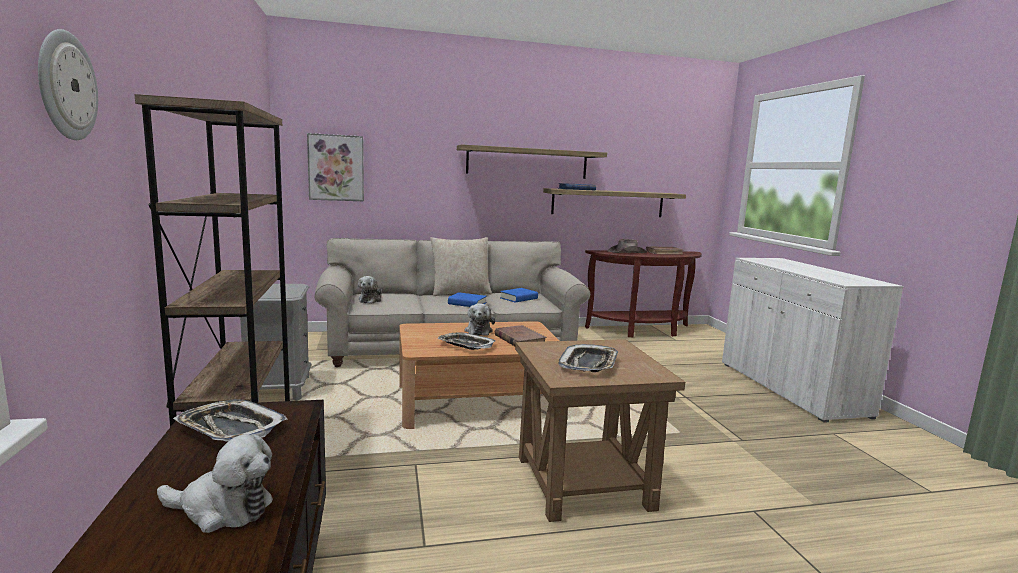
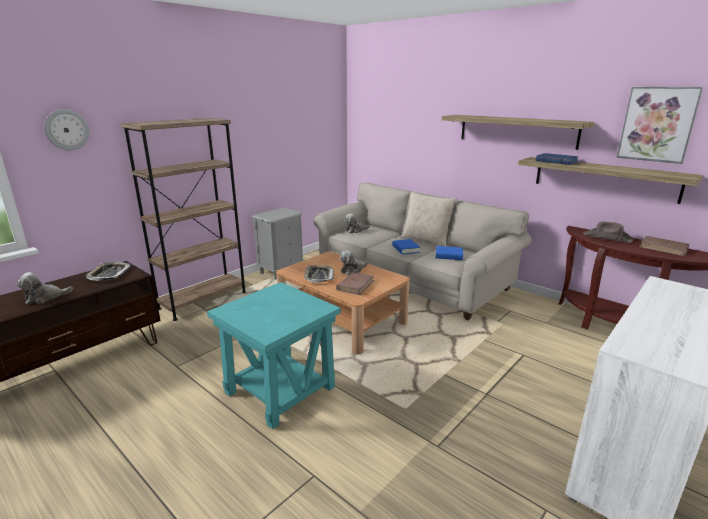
camera: 55 degrees right, 10 degrees up
plush toy [157,434,273,533] -> plush toy turned 90 degrees clockwise [17,272,73,305]
picture [307,133,364,201] -> picture moved to [617,87,703,164]
brown side table [515,339,685,522] -> turquoise side table [207,282,341,429]
tray [559,344,618,372] -> none

